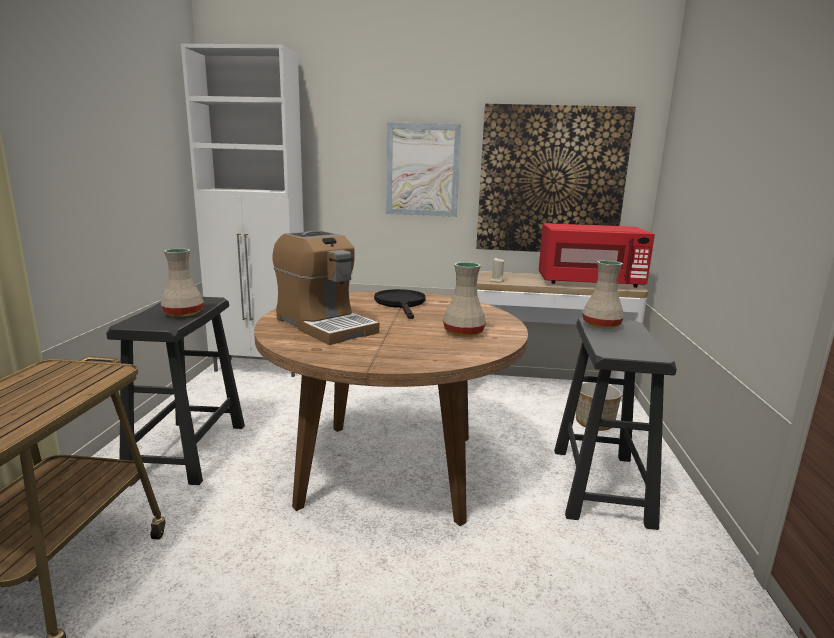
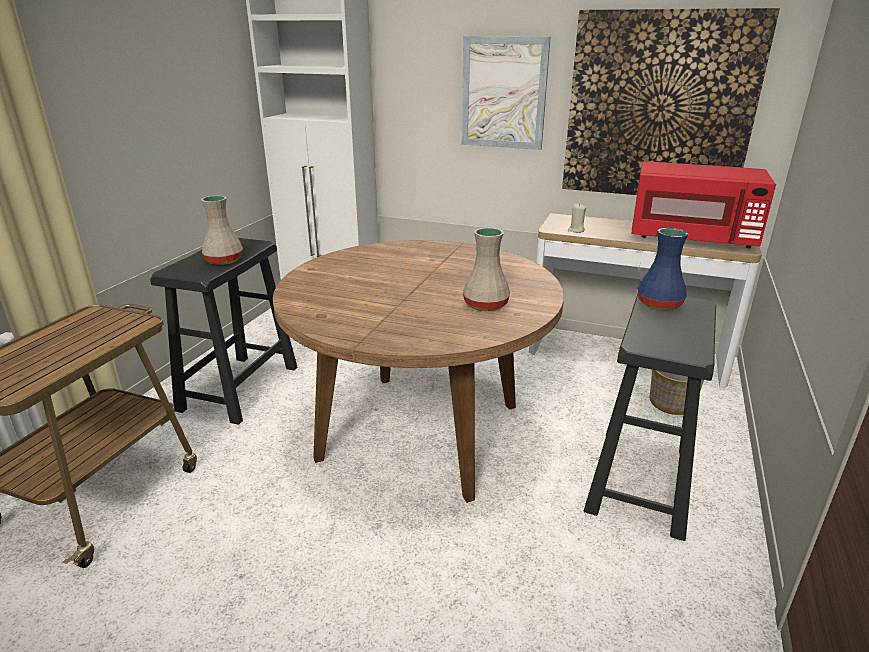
camera: 15 degrees right, 10 degrees up
coffee machine [272,231,379,345] -> none
black frying pan [374,289,426,319] -> none
beige vase [582,260,624,329] -> blue vase [637,228,689,310]

